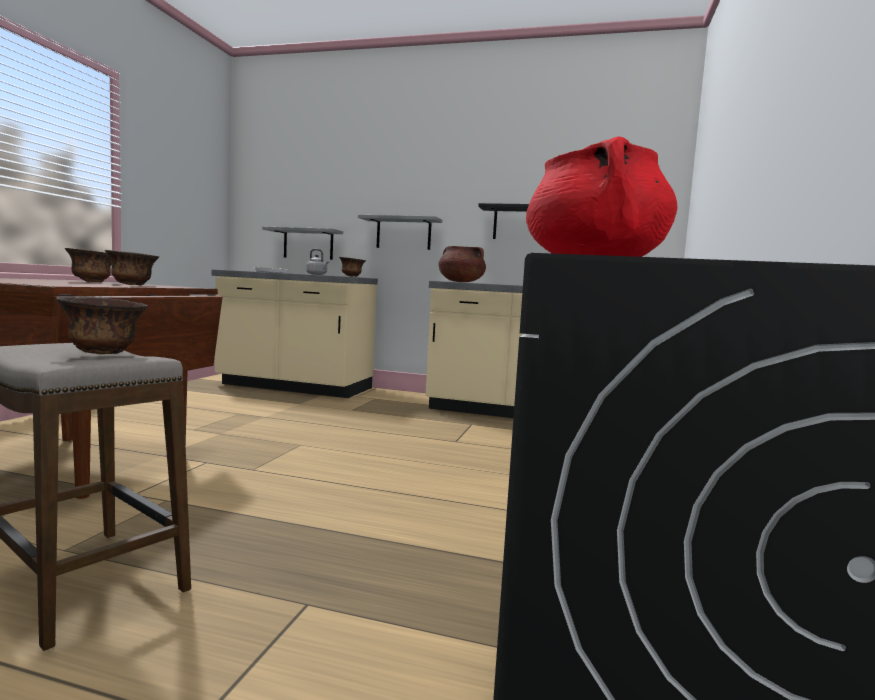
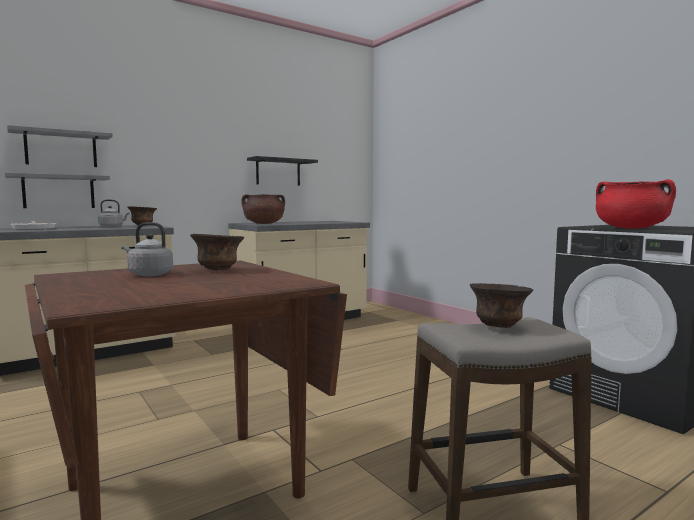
camera: 50 degrees left, 0 degrees up
brown bowl [65,248,111,282] -> grey kettle [123,222,173,276]
grey shelf [358,215,442,250] -> grey shelf moved to [7,125,113,167]

